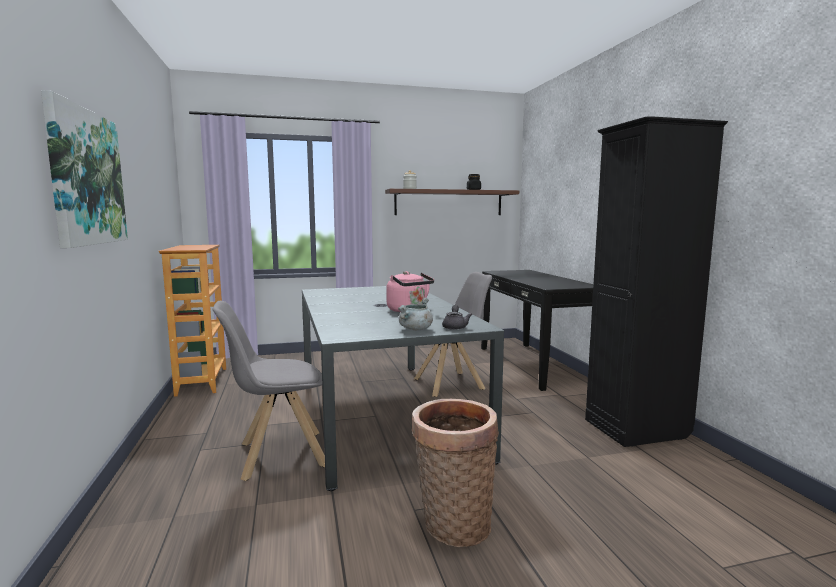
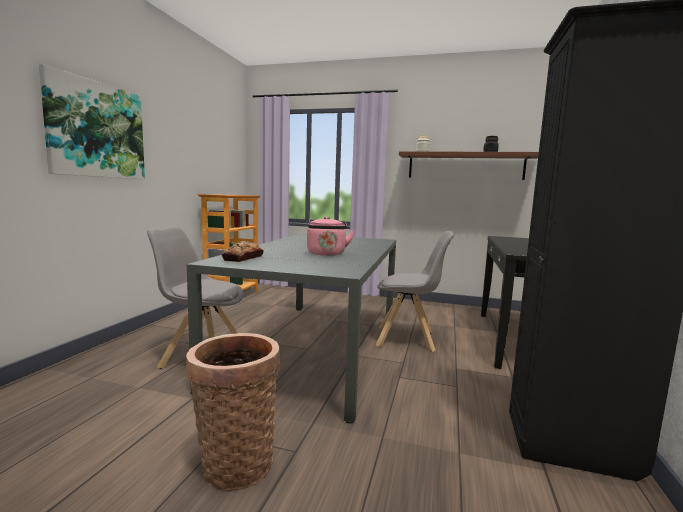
camera: 30 degrees right, 0 degrees up
grey cooking pot [398,298,433,330] -> none
grey teapot [442,305,472,330] -> none
none -> bread [222,241,264,262]

